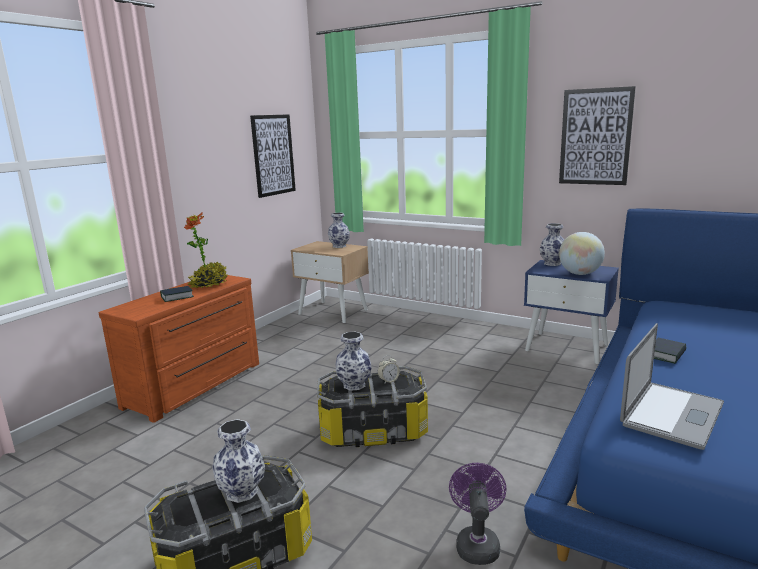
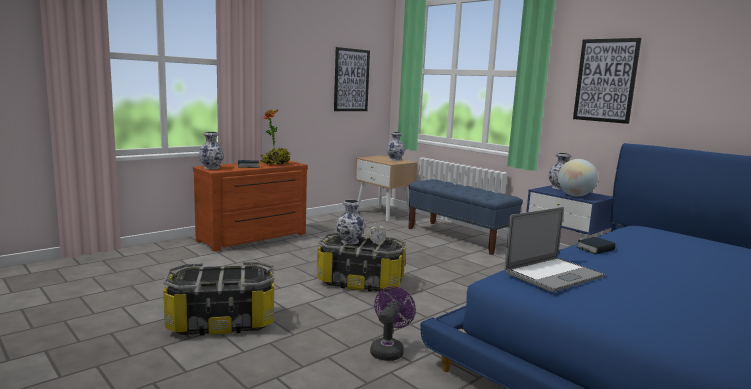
camera: 15 degrees right, 5 degrees down
vase [212,419,265,503] -> vase moved to [198,132,224,169]
none -> blue bench [408,179,523,255]

